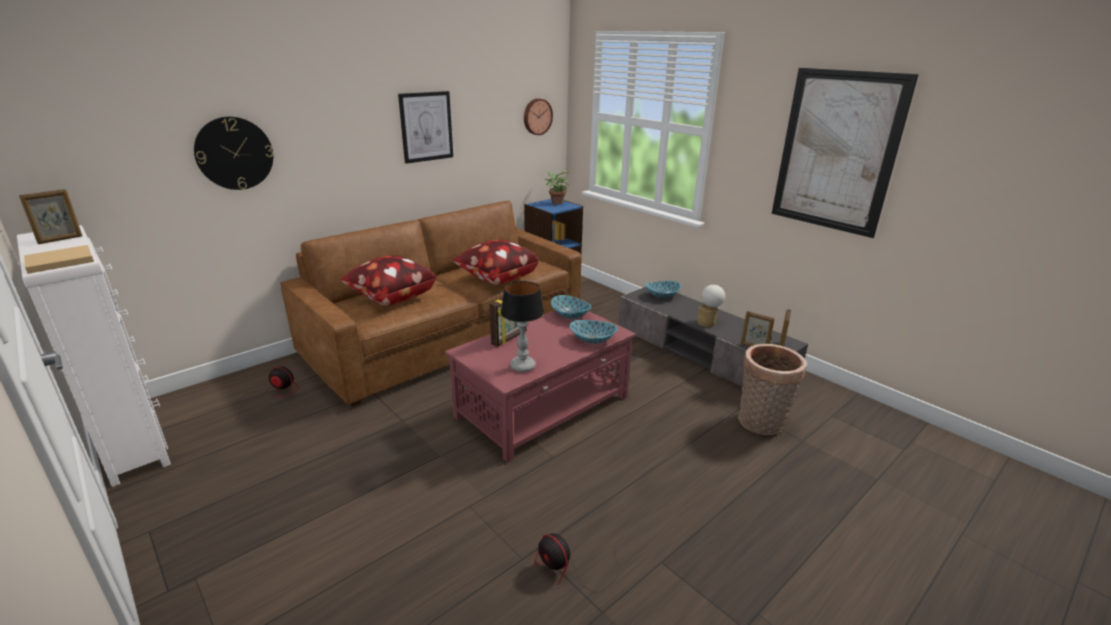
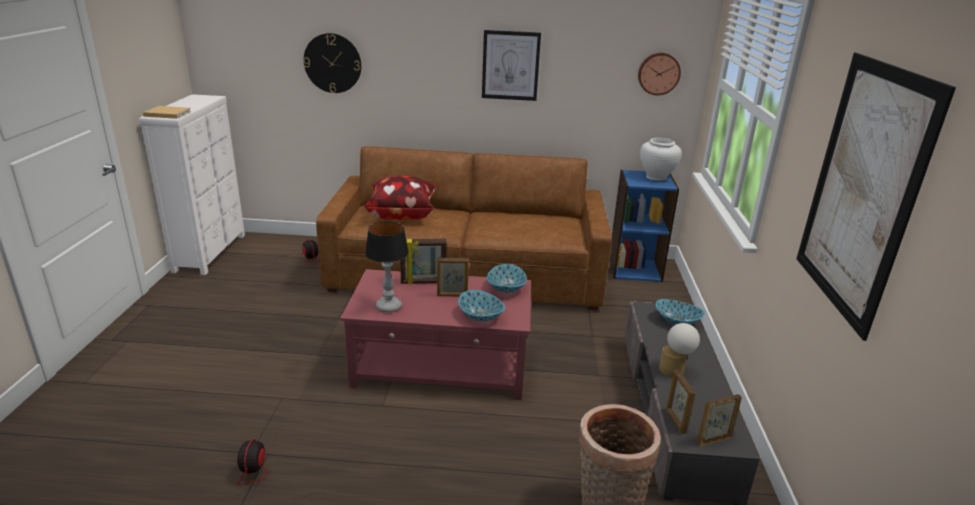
camera: 45 degrees right, 0 degrees up
picture frame [19,189,82,244] -> picture frame moved to [437,258,469,296]
pillow [452,240,539,285] -> none
potted plant [545,171,569,205] -> white vase [640,138,682,181]

